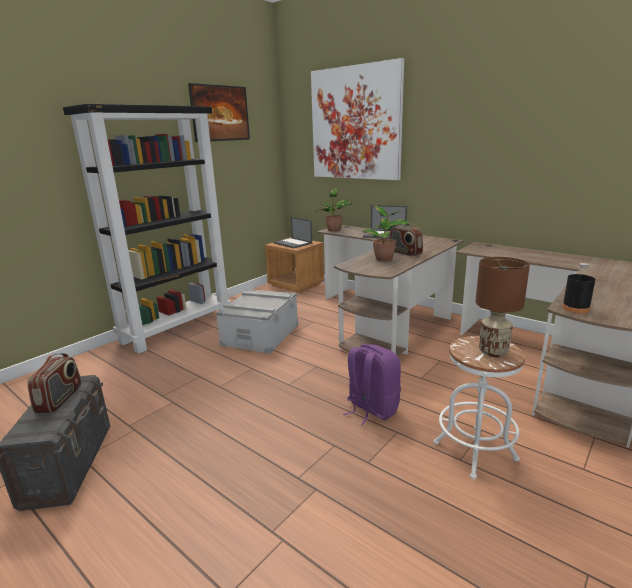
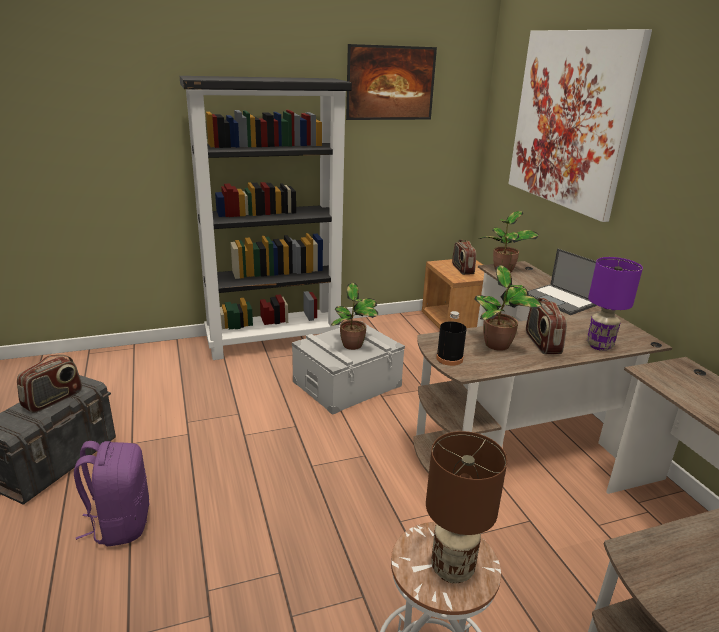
camera: 30 degrees right, 5 degrees up
laptop [274,217,312,248] -> radio [452,240,476,275]
purple backpack [343,344,401,426] -> purple backpack moved to [74,441,149,546]
black bottle [562,263,595,313] -> black bottle moved to [436,311,467,366]
none -> potted plant [331,283,378,350]
none -> purple table lamp [587,257,643,351]

